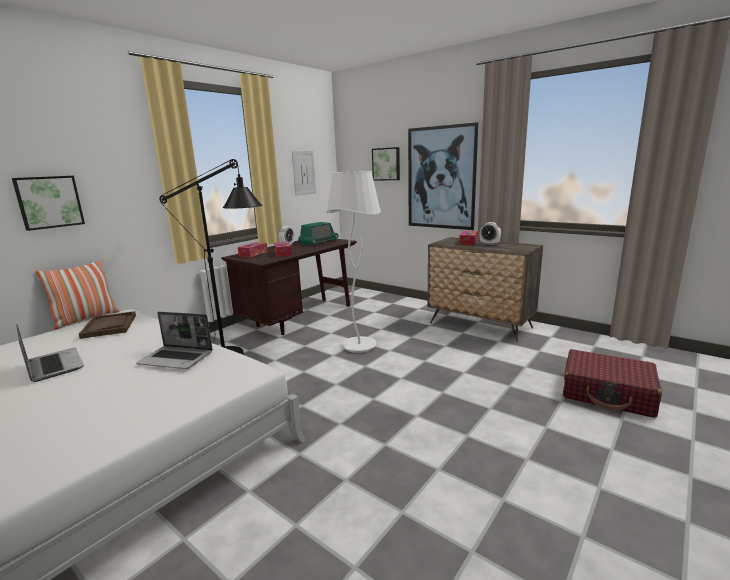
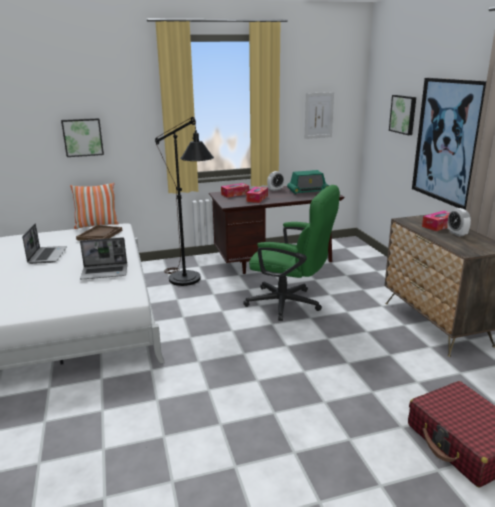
camera: 35 degrees right, 5 degrees up
laptop [136,312,213,369] -> laptop turned 60 degrees counterclockwise [80,237,127,279]
white floor lamp [327,171,381,353] -> green office chair [243,185,340,321]

